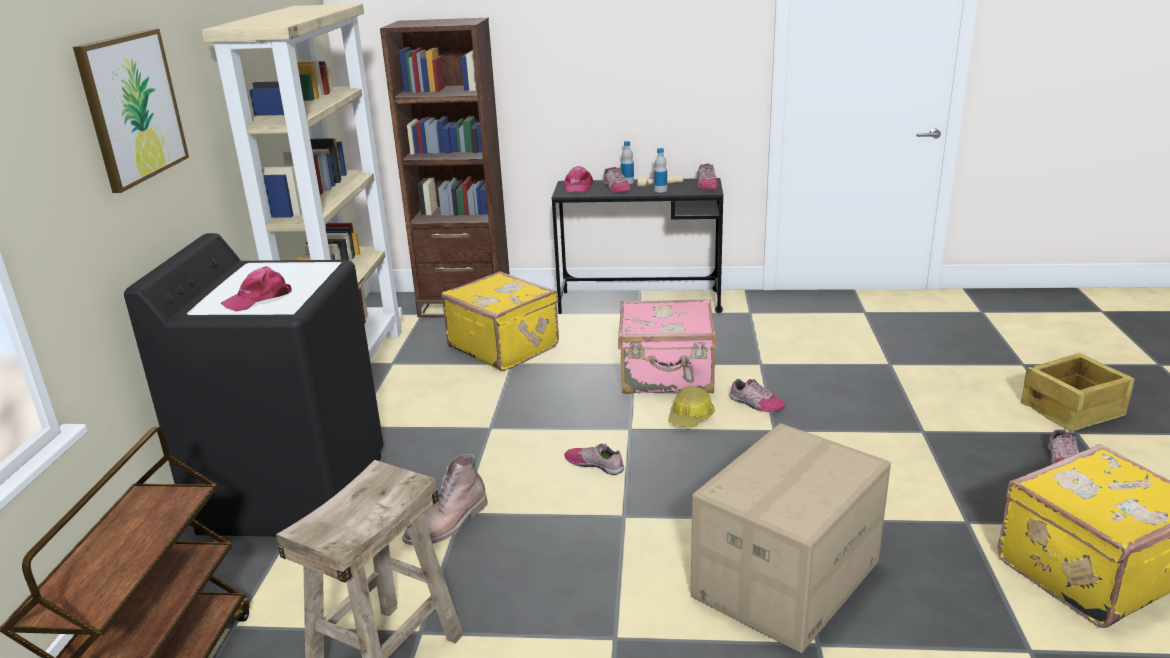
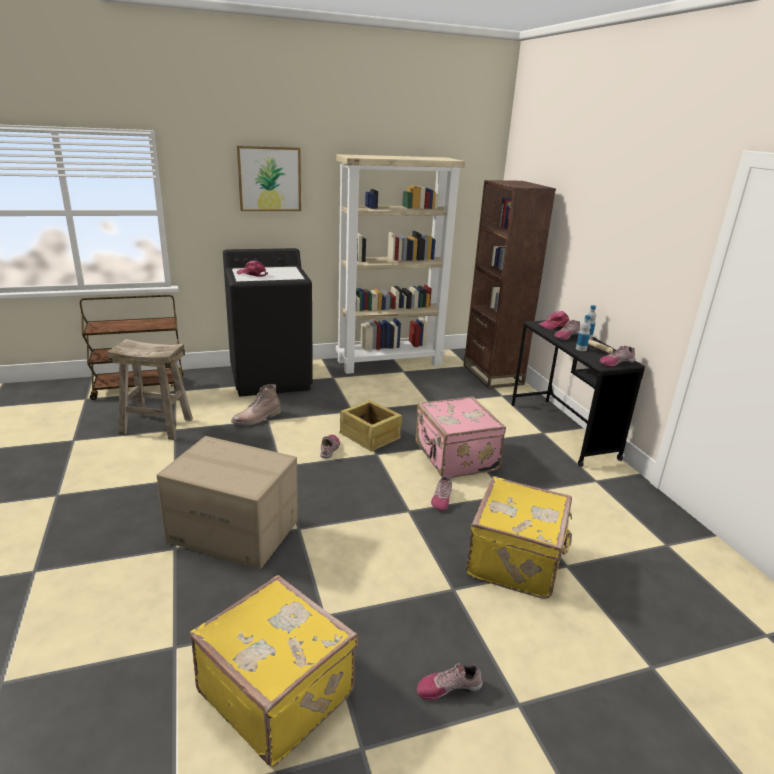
camera: 65 degrees right, 0 degrees up
brown boot [402,454,488,545] -> brown boot turned 60 degrees counterclockwise [231,384,281,425]
yellow suitcase [441,271,559,371] -> yellow suitcase moved to [466,476,572,599]
hard hat [668,386,715,428] -> none
crate [1021,353,1134,432] -> crate moved to [339,400,402,451]

